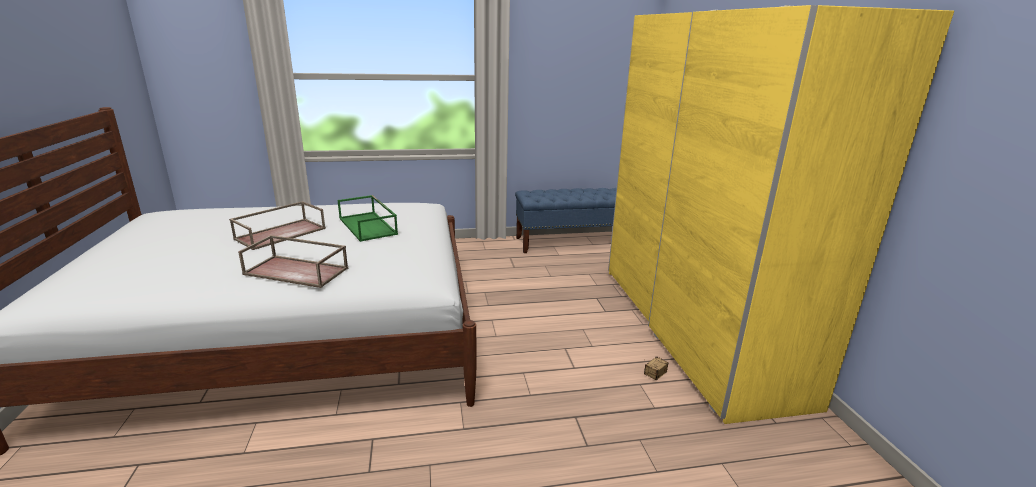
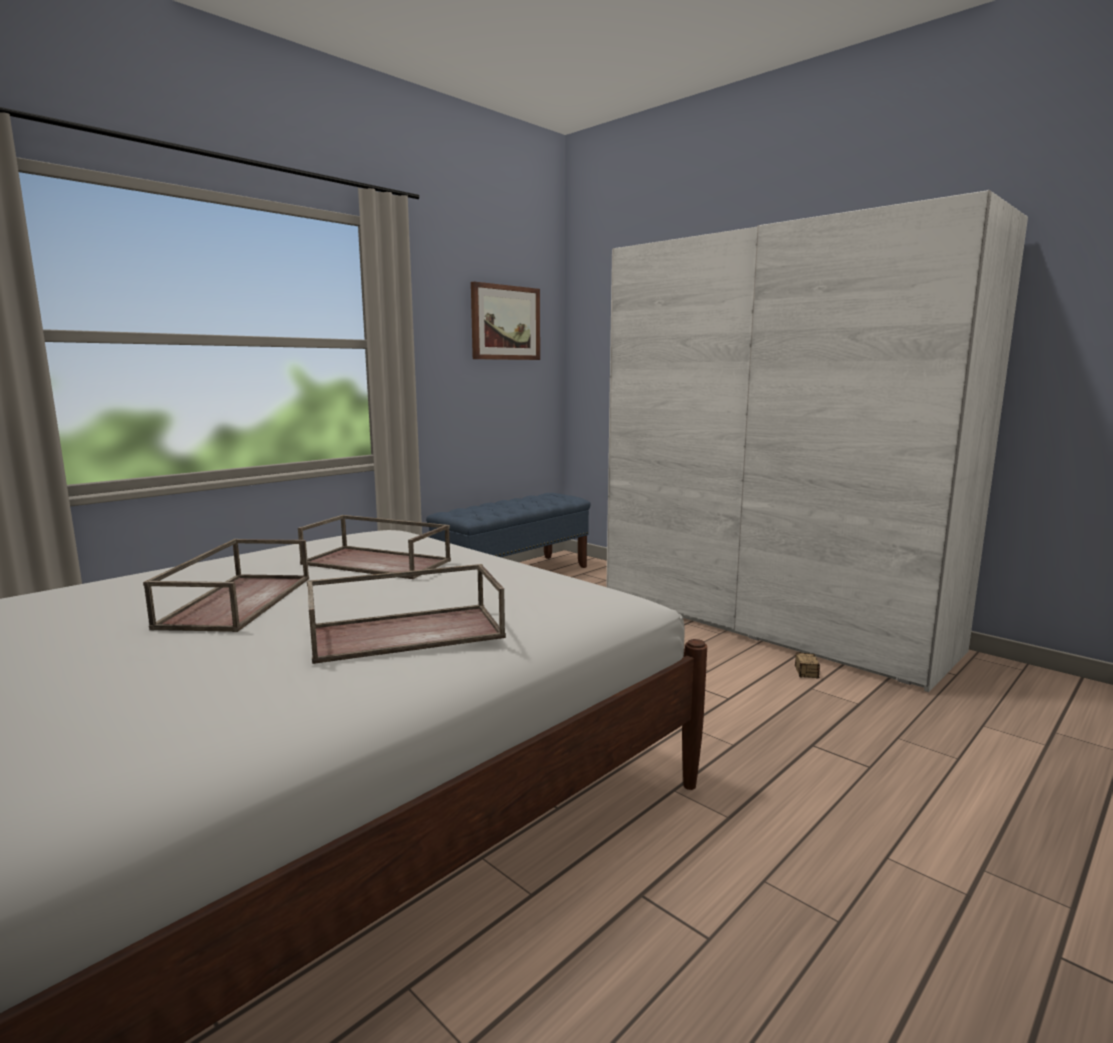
camera: 35 degrees left, 10 degrees down
green tray [338,195,398,242] -> brown tray [298,515,451,579]
yellow wardrobe [608,5,954,424] -> white wardrobe [606,190,1028,692]
none -> picture [471,282,540,360]

